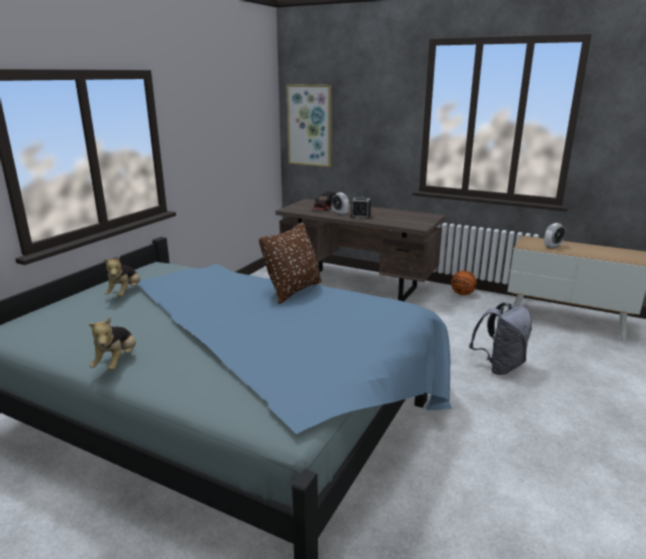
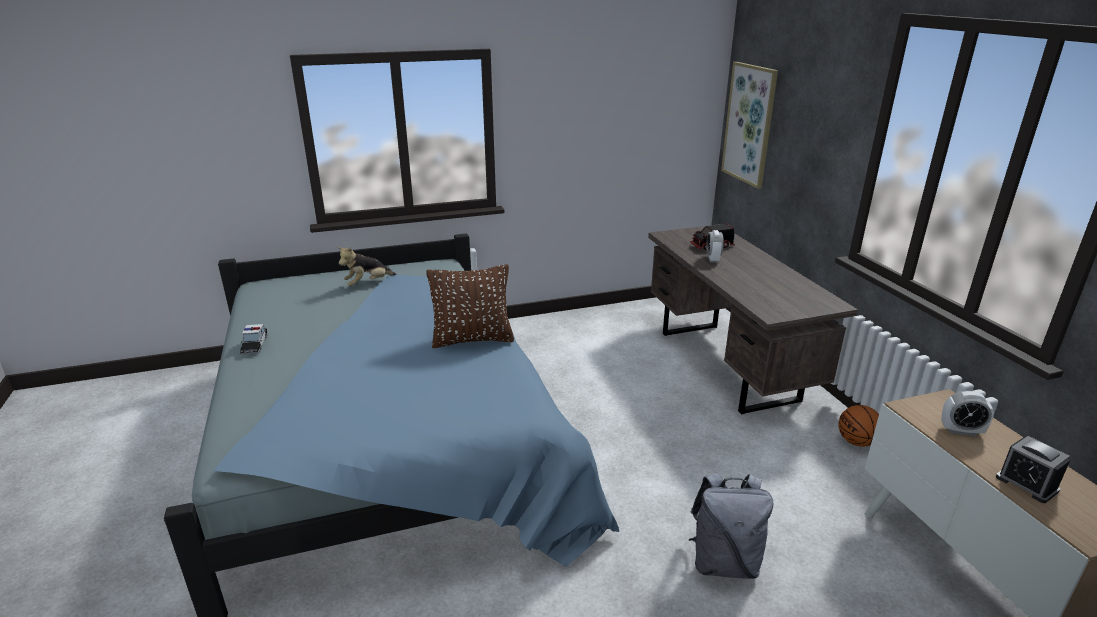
camera: 45 degrees right, 5 degrees up
plush toy [89,318,136,371] -> toy car [240,324,267,354]
alarm clock [350,197,371,219] -> alarm clock moved to [996,436,1070,503]

